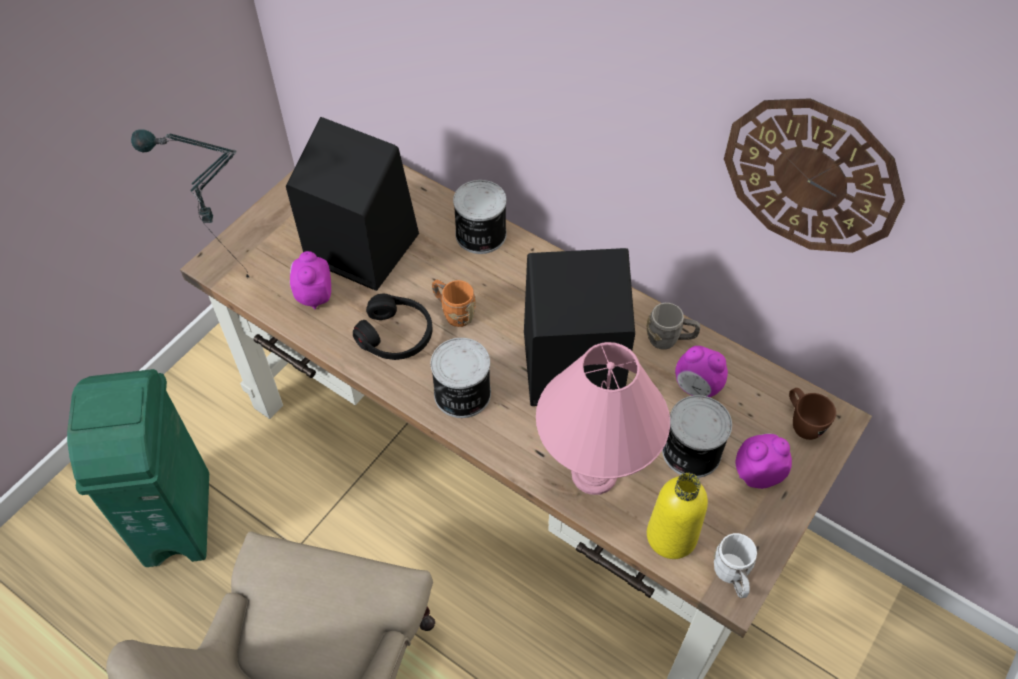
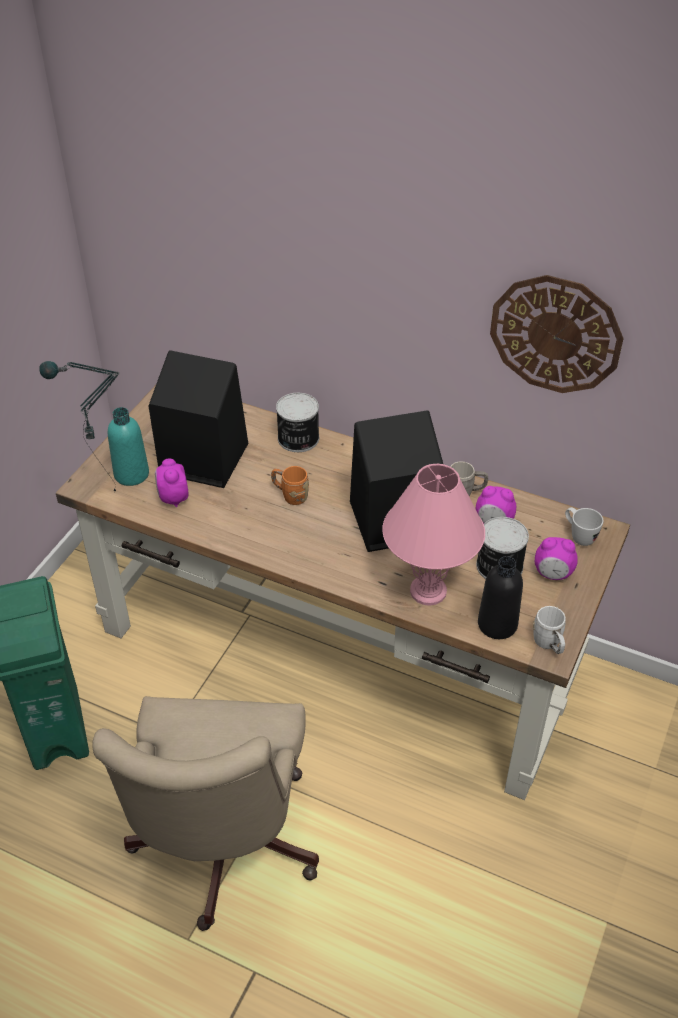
camera: 10 degrees left, 10 degrees down
black headphones [353,294,433,360] -> none
can [430,338,491,418] -> none
yellow bottle [647,473,708,559] -> black bottle [478,556,523,639]
alarm clock [735,434,792,489] -> alarm clock turned 150 degrees counterclockwise [535,537,578,580]
brown mug [789,388,836,440] -> white mug [565,507,603,546]
none -> turquoise bottle [108,407,149,486]

